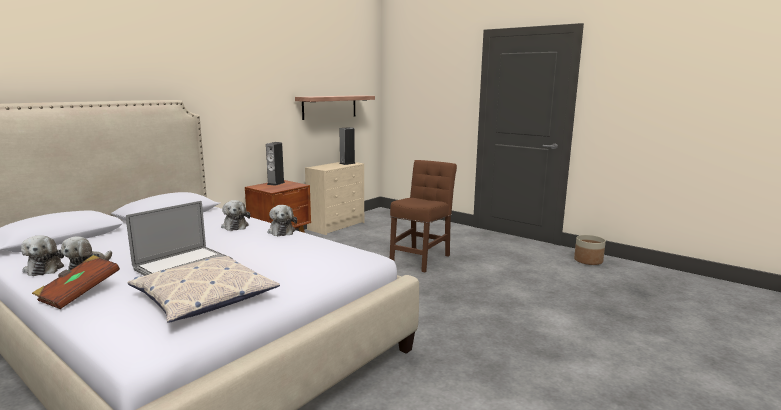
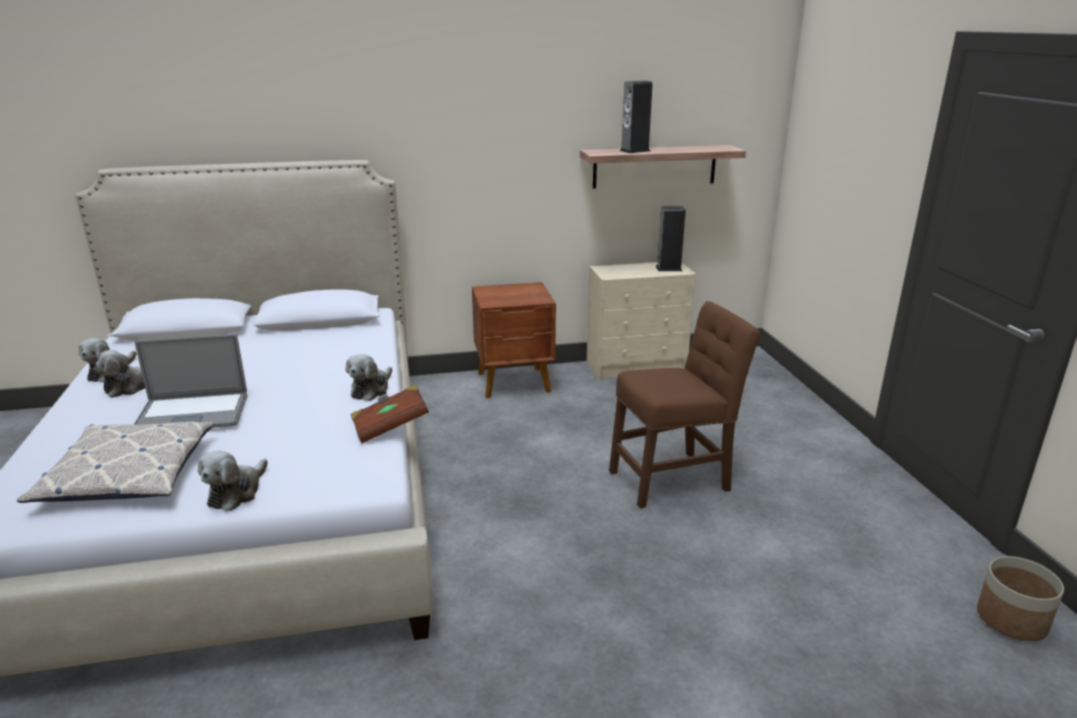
camera: 40 degrees right, 10 degrees up
brown book [32,255,120,309] -> brown book moved to [351,384,429,443]
plush toy [221,200,250,231] -> plush toy moved to [198,451,268,511]
speaker [266,142,285,186] -> speaker moved to [620,81,653,153]

